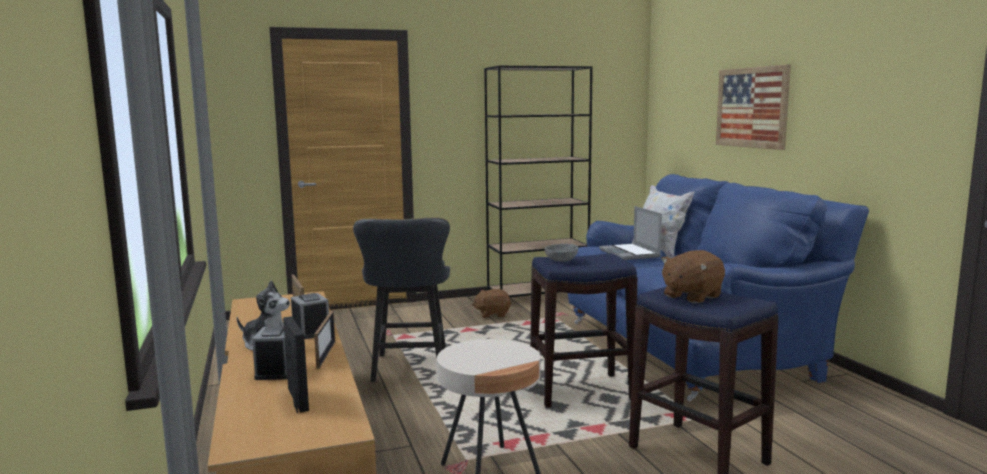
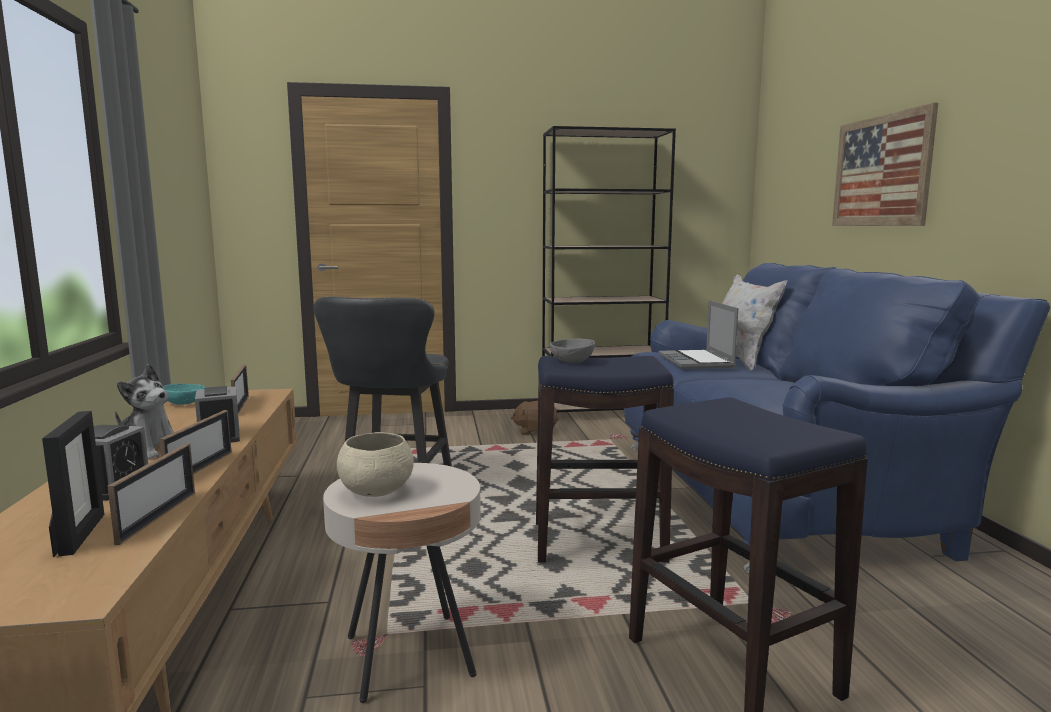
camera: 10 degrees right, 0 degrees up
brown plush toy [661,250,725,303] -> none
none -> picture frame [107,443,195,545]
none -> turquoise bowl [163,384,205,405]
none -> beige bowl [337,432,414,497]

